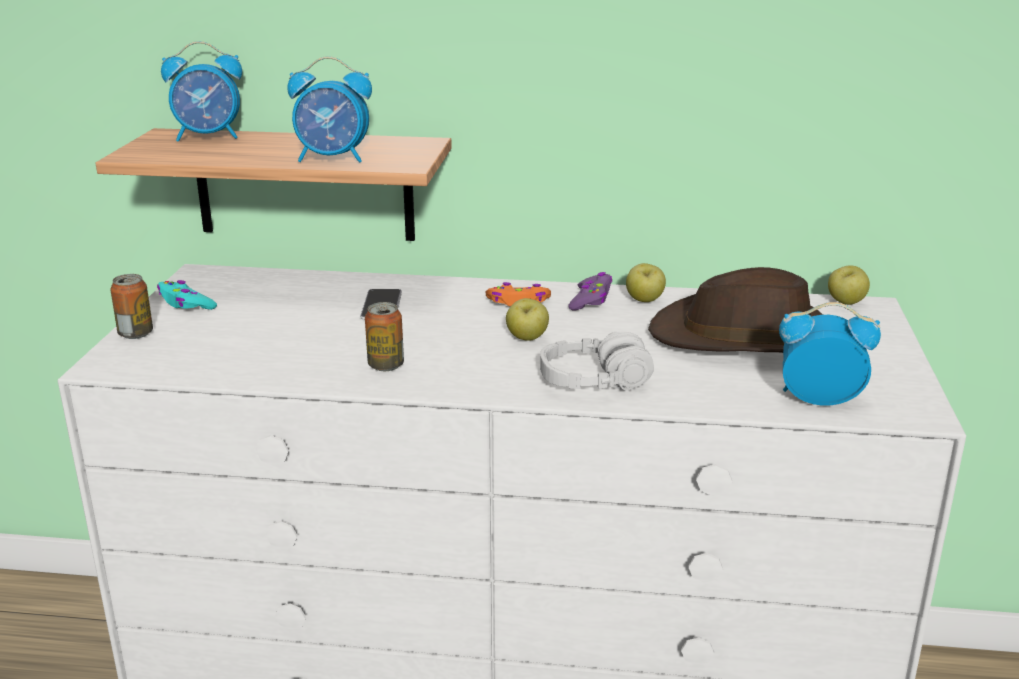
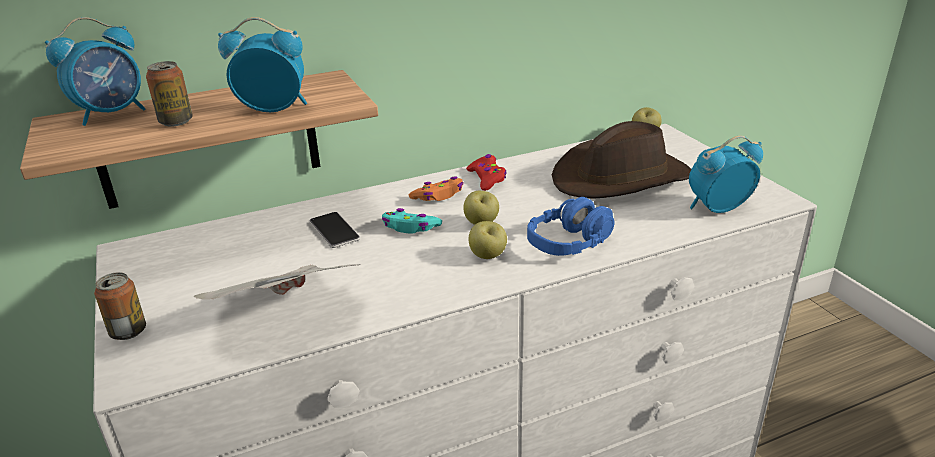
camera: 30 degrees left, 5 degrees up
turquoise game controller [157,280,217,310] -> turquoise game controller moved to [382,208,442,234]
alarm clock [287,56,372,163] -> alarm clock turned 150 degrees counterclockwise [218,17,307,112]
can [365,302,404,371] -> can moved to [146,61,193,127]
grey headphones [540,332,654,391] -> blue headphones [527,197,615,256]
purple game controller [568,272,612,310] -> red game controller [466,154,507,191]
apple [626,263,666,302] -> apple moved to [469,221,507,259]
none -> newspaper [193,264,357,300]

